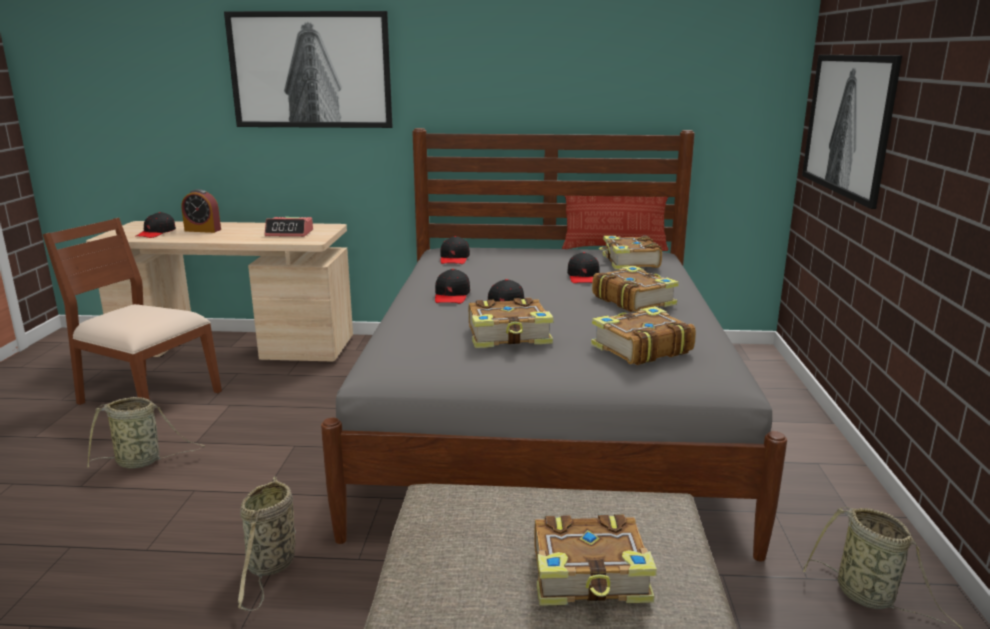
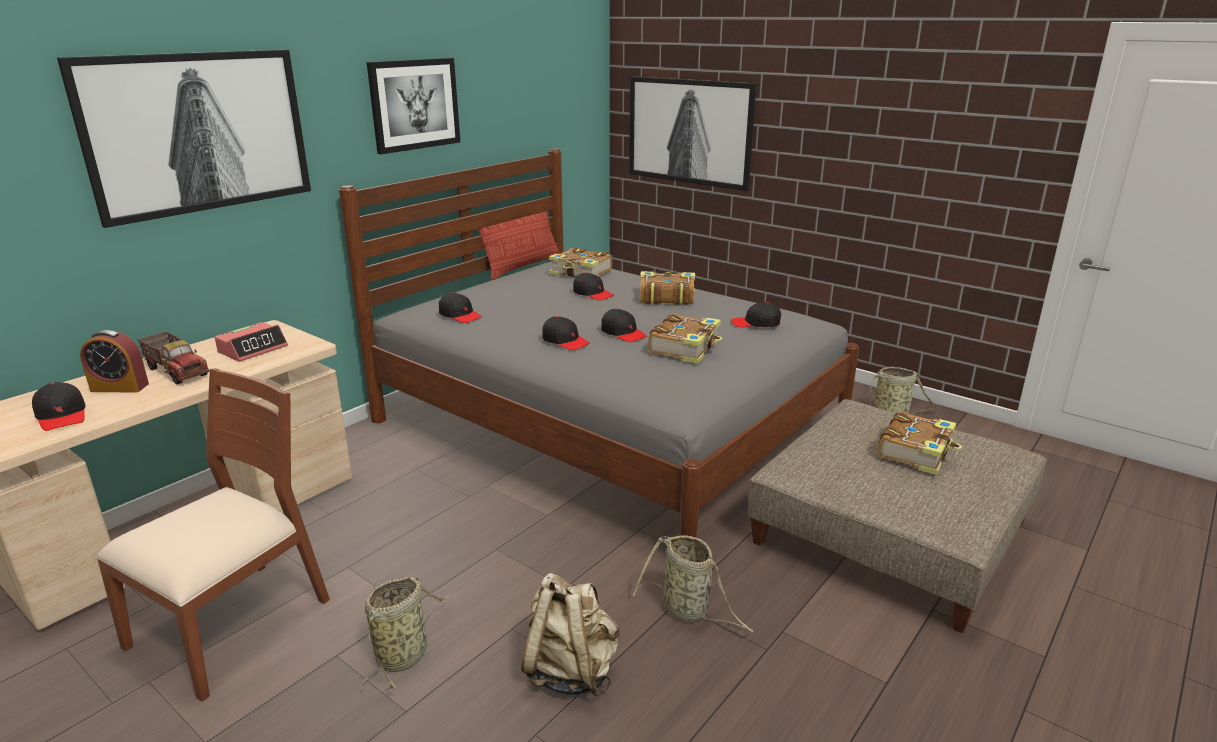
camera: 55 degrees left, 5 degrees up
brown chair [43,218,222,405] -> brown chair turned 150 degrees clockwise [96,368,330,702]
alarm clock [181,189,221,233] -> alarm clock turned 45 degrees clockwise [80,330,149,392]
book [591,306,696,365] -> black cap [731,302,781,327]
none -> toy truck [137,331,209,384]
none -> picture [367,58,460,154]
none -> beige backpack [521,573,619,696]

